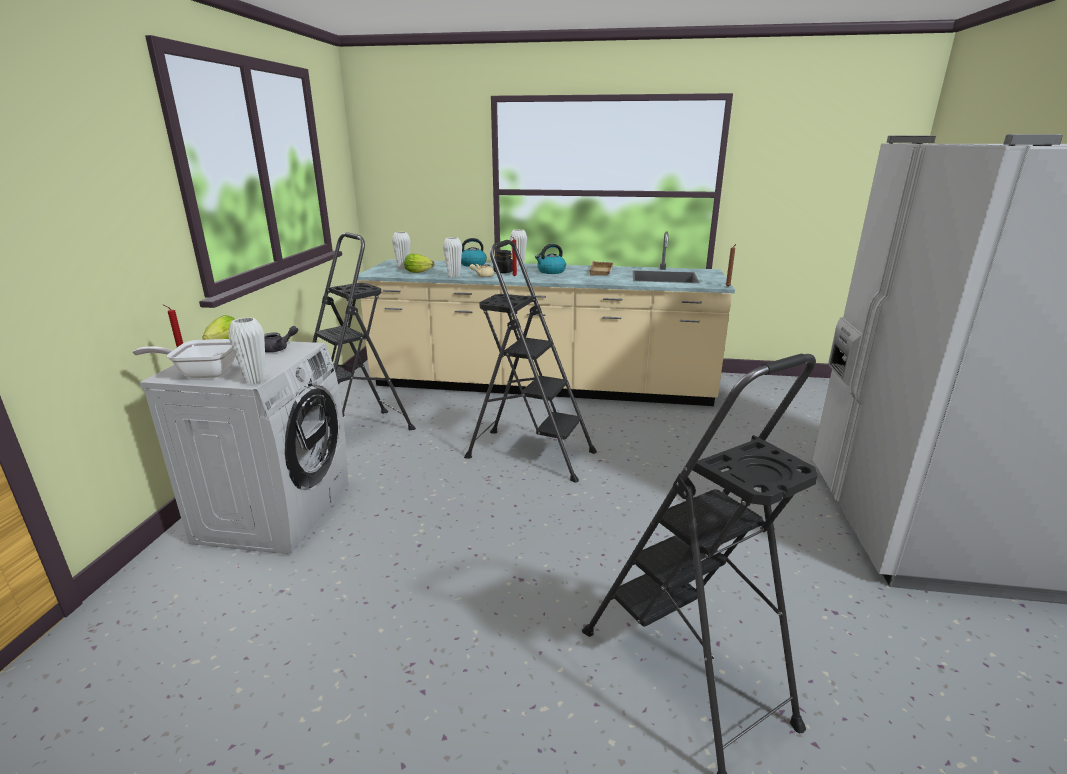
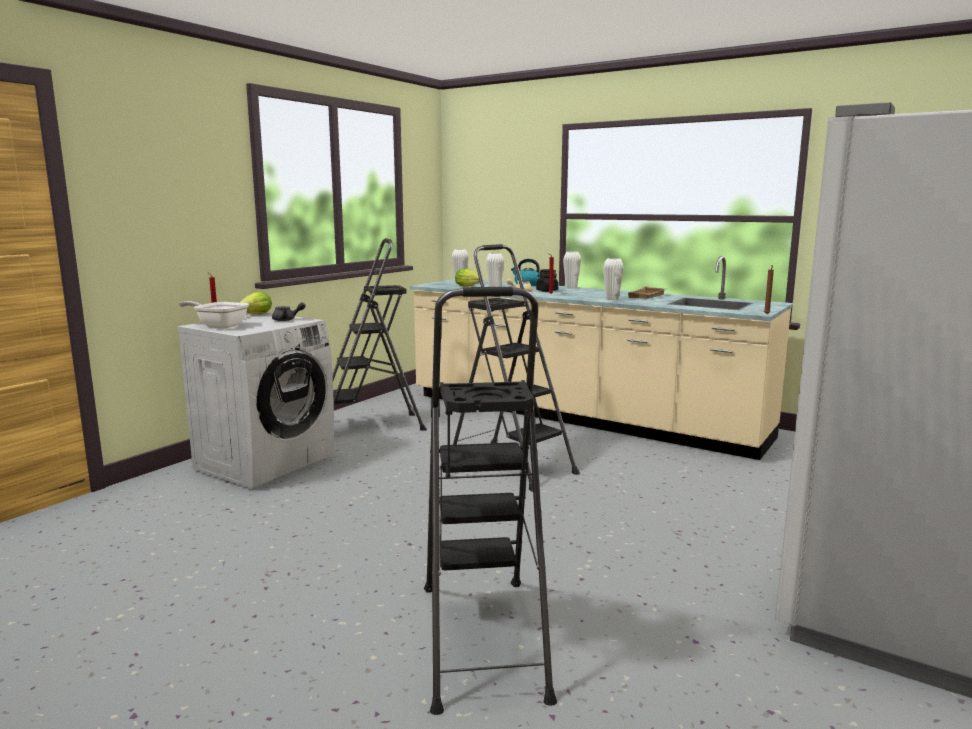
camera: 25 degrees right, 10 degrees down
white vase [228,317,266,384] -> white vase moved to [603,258,624,300]
kettle [535,244,566,274] -> none

